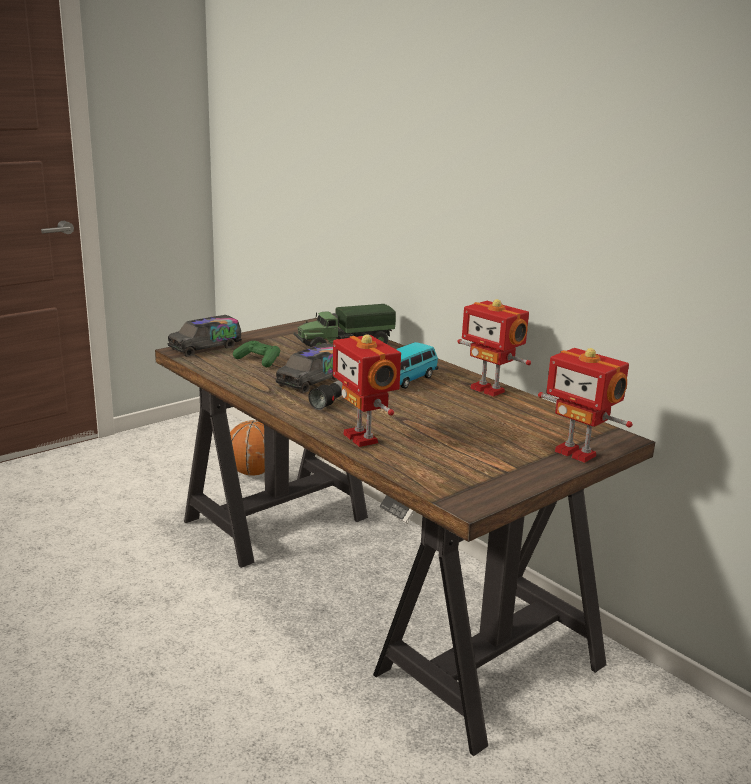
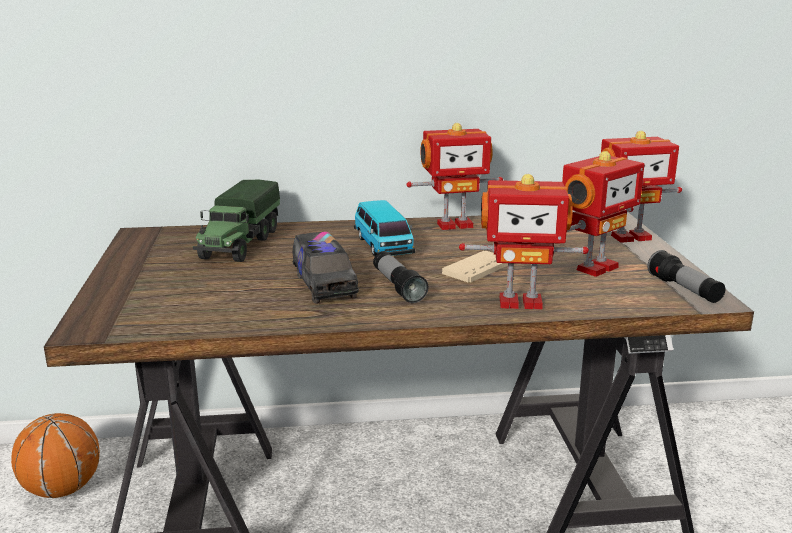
camera: 55 degrees left, 0 degrees up
toy truck [168,315,242,357] -> none
green game controller [233,341,280,367] -> none
none -> beige game controller [442,251,508,282]
none -> toy robot [562,151,645,277]
none -> flashlight [647,250,725,303]

